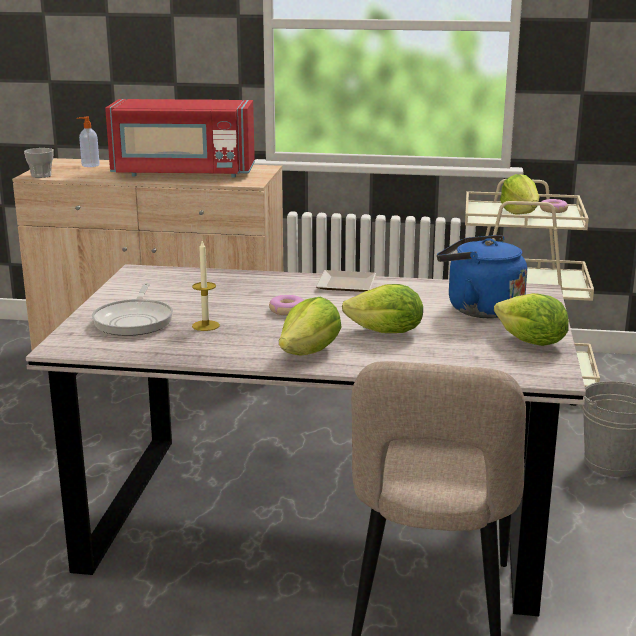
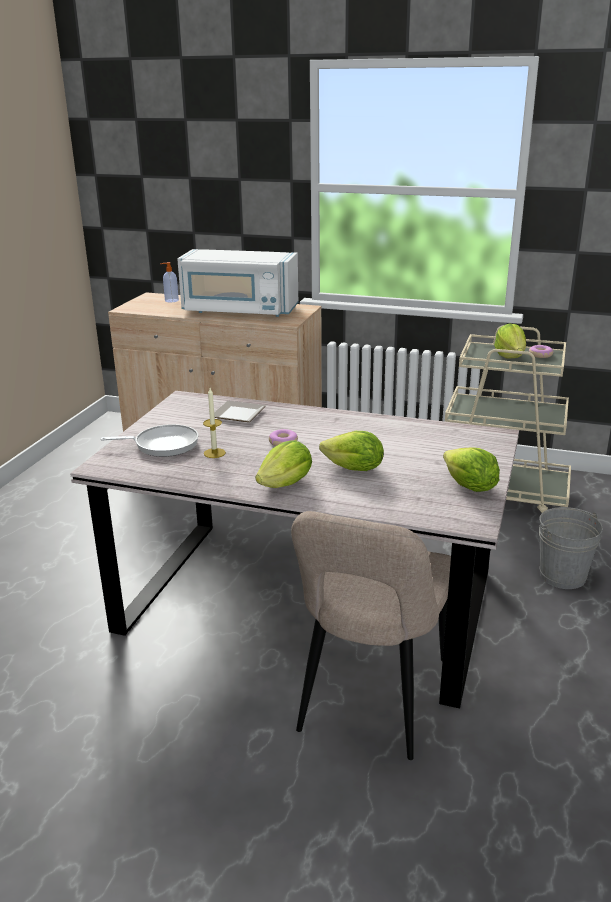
camera: 10 degrees right, 5 degrees up
cup [24,148,54,178] -> none
frying pan [92,283,173,336] -> frying pan turned 105 degrees counterclockwise [101,424,198,457]
red microwave [105,99,255,178] -> white microwave [177,249,299,317]
plate [316,270,376,292] -> plate moved to [214,401,266,422]
blue kettle [437,235,527,319] -> none

